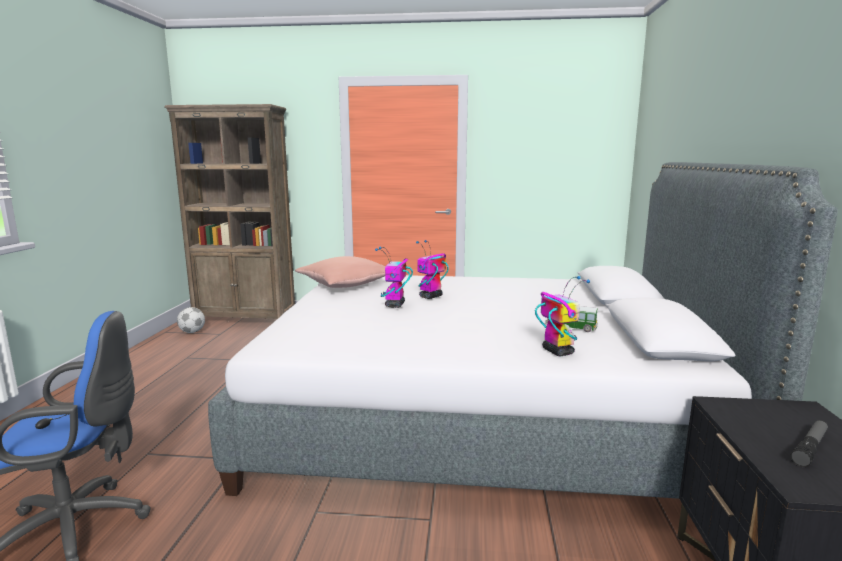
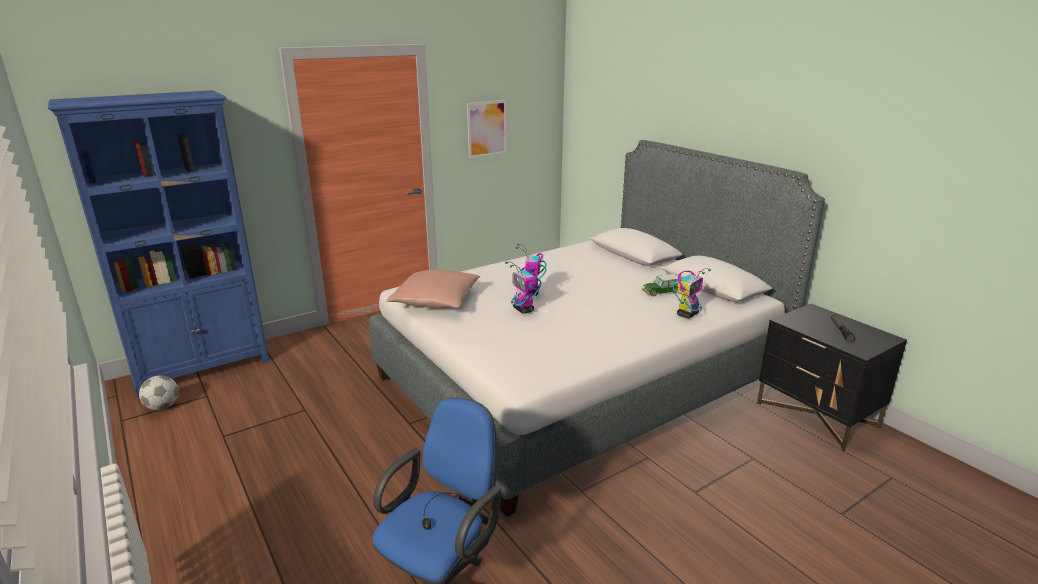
camera: 40 degrees left, 10 degrees up
brown bookcase [164,104,295,319] -> blue bookcase [48,90,269,398]
toy robot [535,276,590,356] -> toy robot turned 105 degrees clockwise [673,268,711,318]
none -> picture [467,100,507,158]

